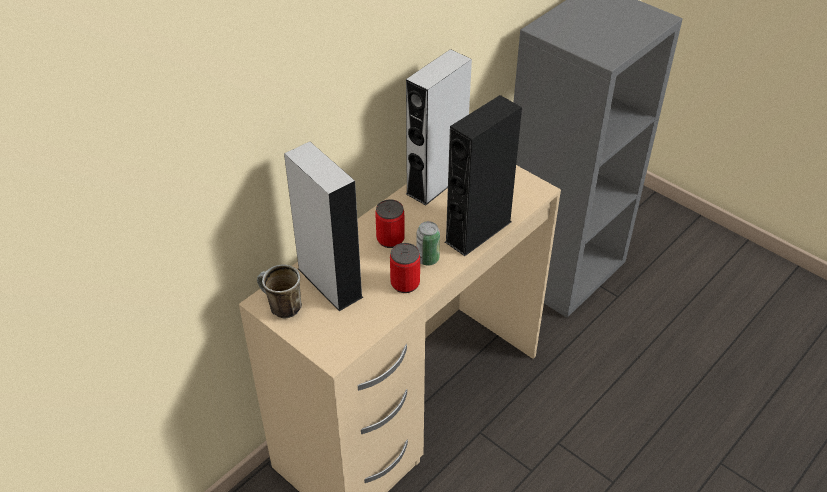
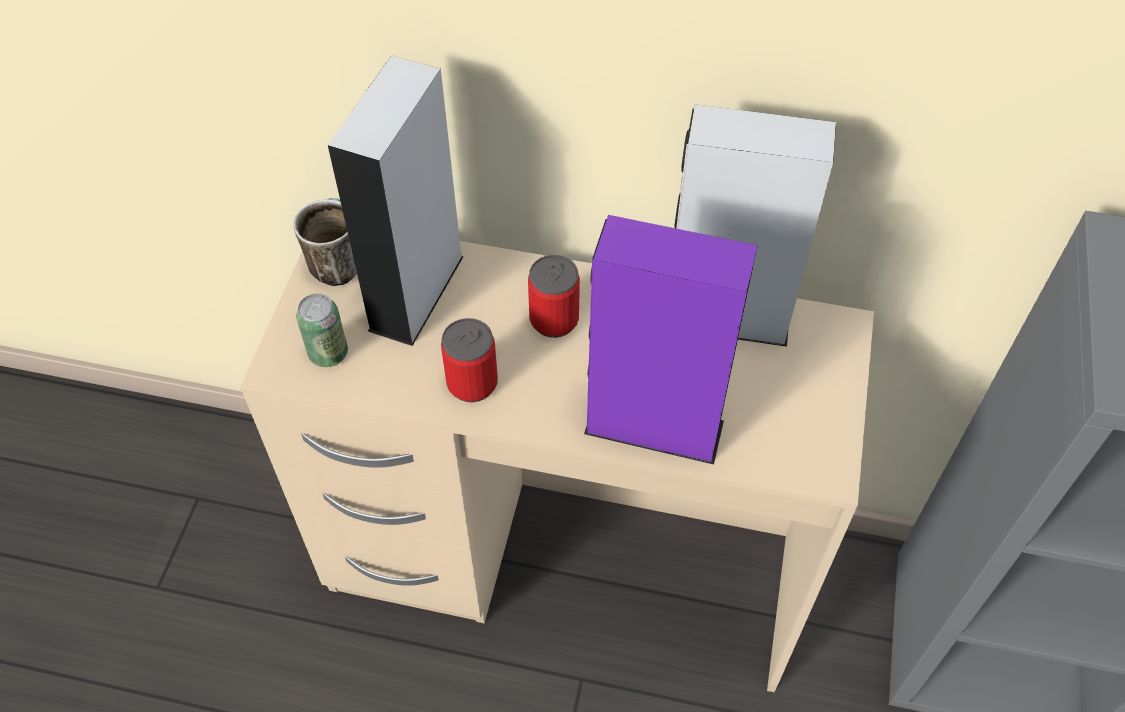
camera: 60 degrees right, 10 degrees up
can [417,221,440,266] -> can moved to [296,294,348,367]
black speaker [445,95,522,256] -> purple speaker [584,215,758,465]

